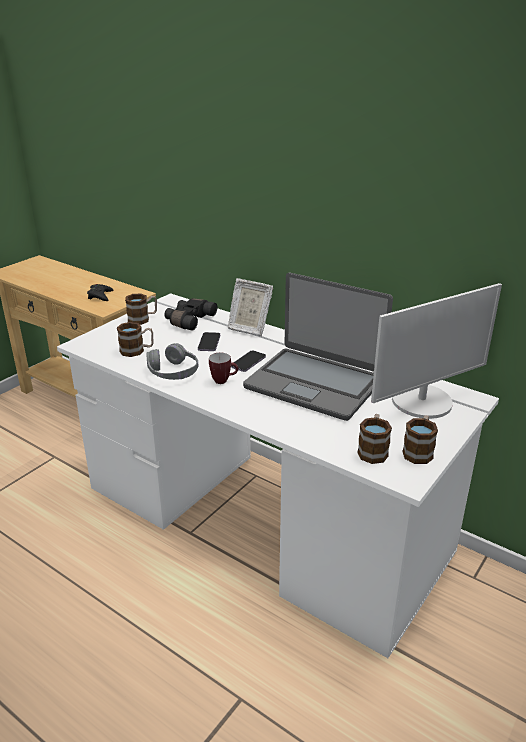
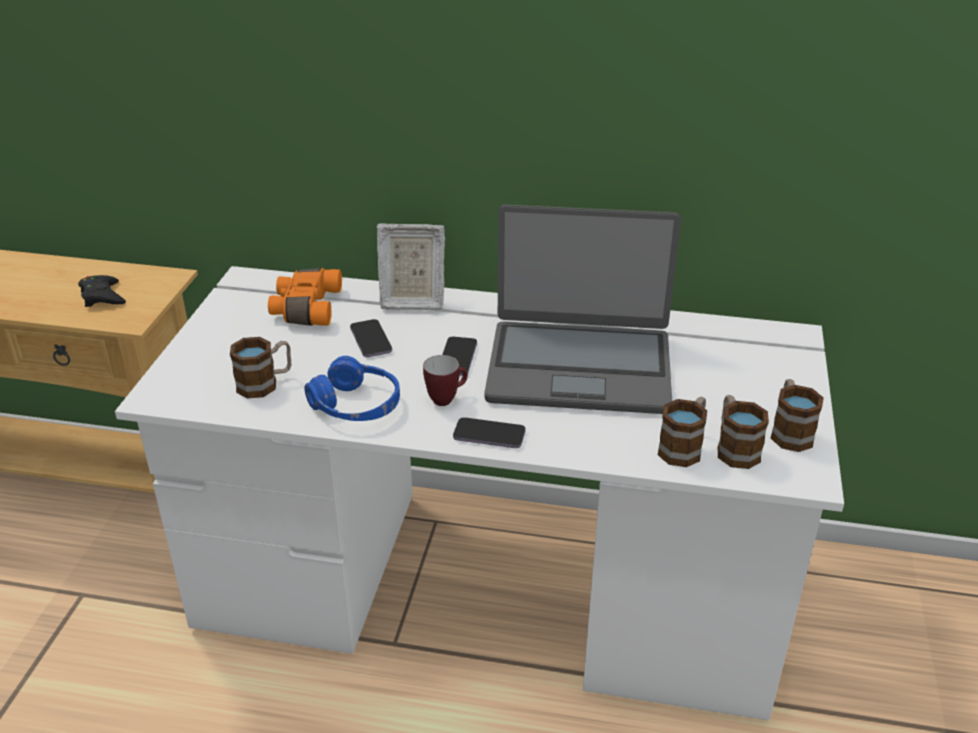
camera: 25 degrees left, 5 degrees up
mug [125,293,157,325] -> mug moved to [658,397,707,467]
grey headphones [147,343,198,380] -> blue headphones [304,356,400,421]
black binoculars [164,298,217,331] -> orange binoculars [268,268,342,326]
monitor [371,283,502,419] -> none
none -> phone [453,417,526,448]

